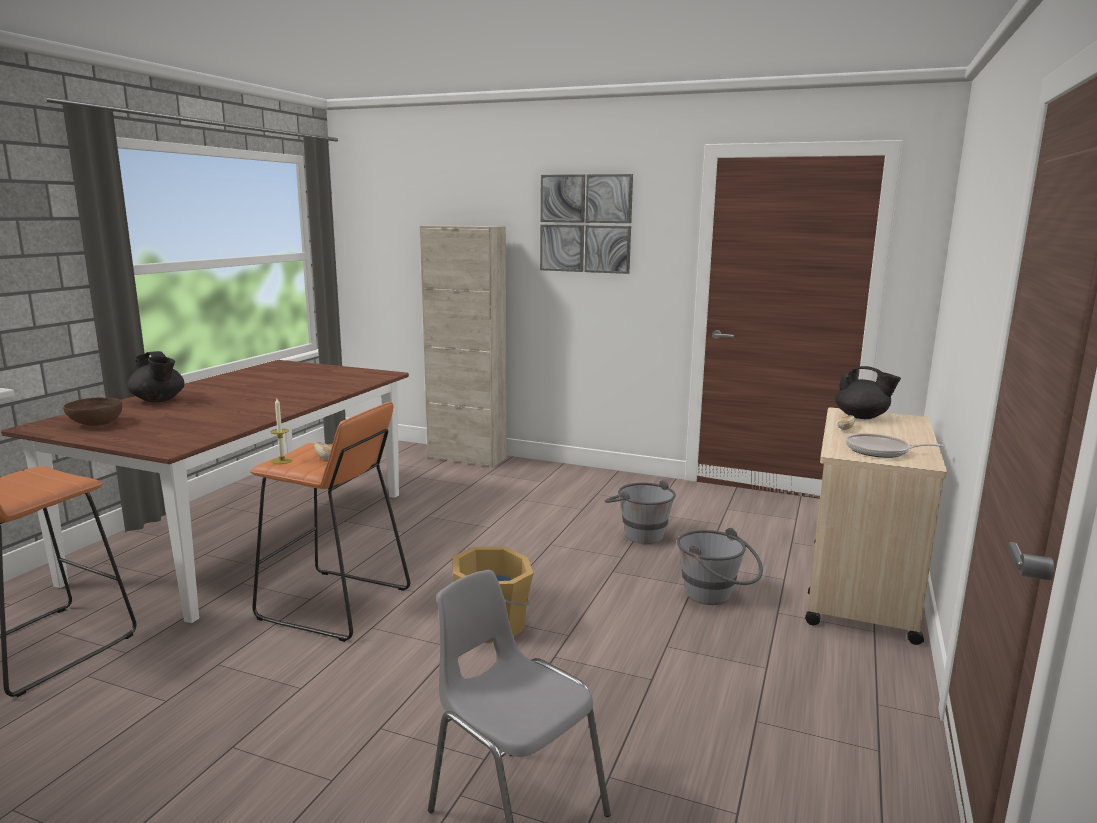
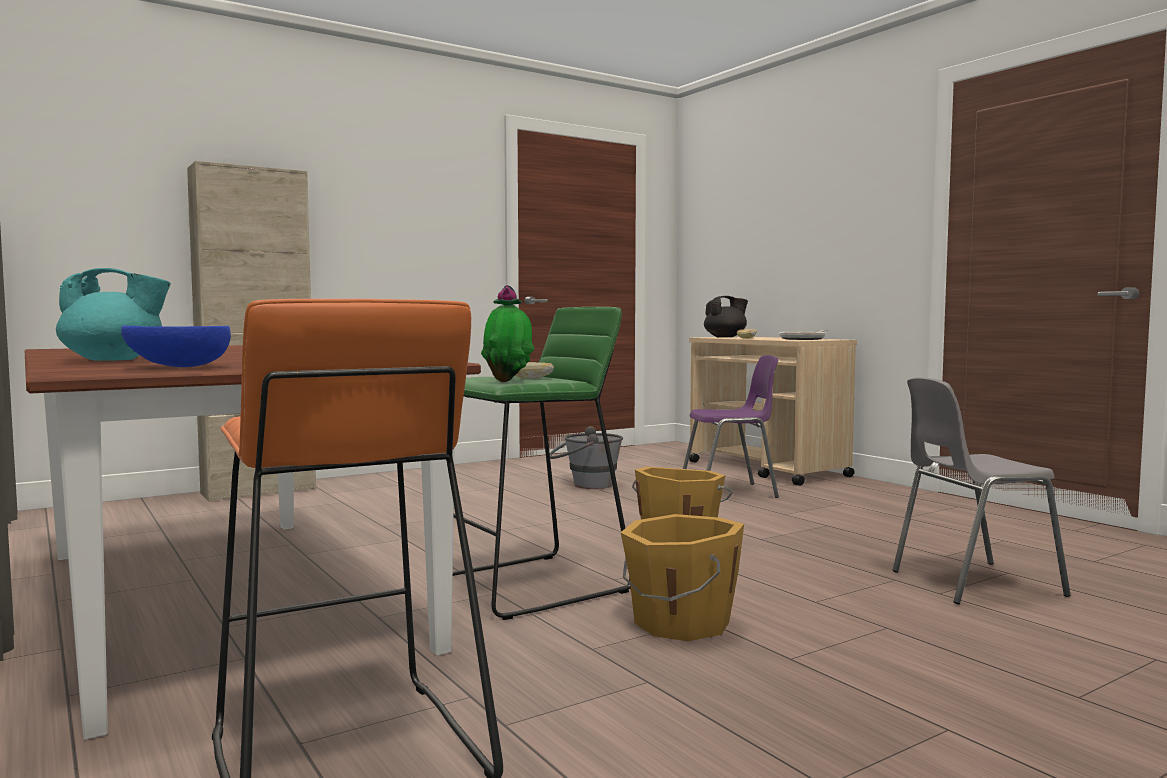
camera: 55 degrees left, 10 degrees down
brown bowl [63,397,123,426] -> blue bowl [121,326,231,367]
black teapot [127,351,185,402] -> turquoise teapot [56,268,171,361]
orange stool [250,402,410,642] -> green stool [453,307,631,620]
candle [271,398,293,464] -> potted plant [481,285,534,382]
picture [540,174,633,274] -> none
grey bucket [677,528,763,605] -> purple chair [683,355,779,498]
none -> orange bucket [621,514,744,641]

